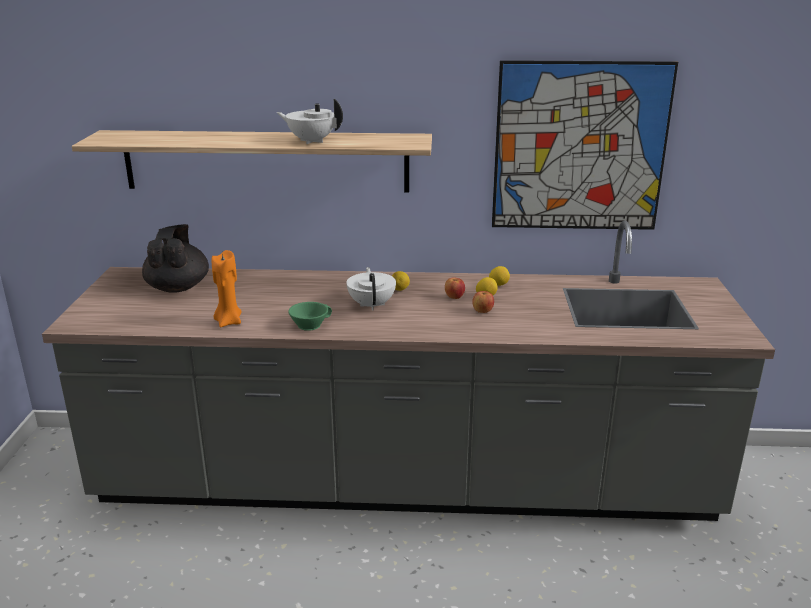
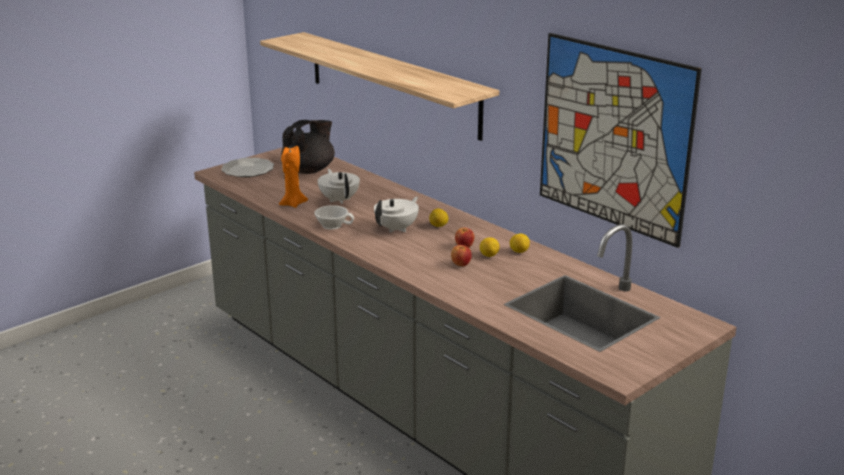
camera: 45 degrees right, 0 degrees up
white teapot [276,99,343,144] -> white teapot moved to [318,169,360,204]
green cup [288,302,332,331] -> white cup [314,205,354,230]
none -> plate [221,158,274,177]

